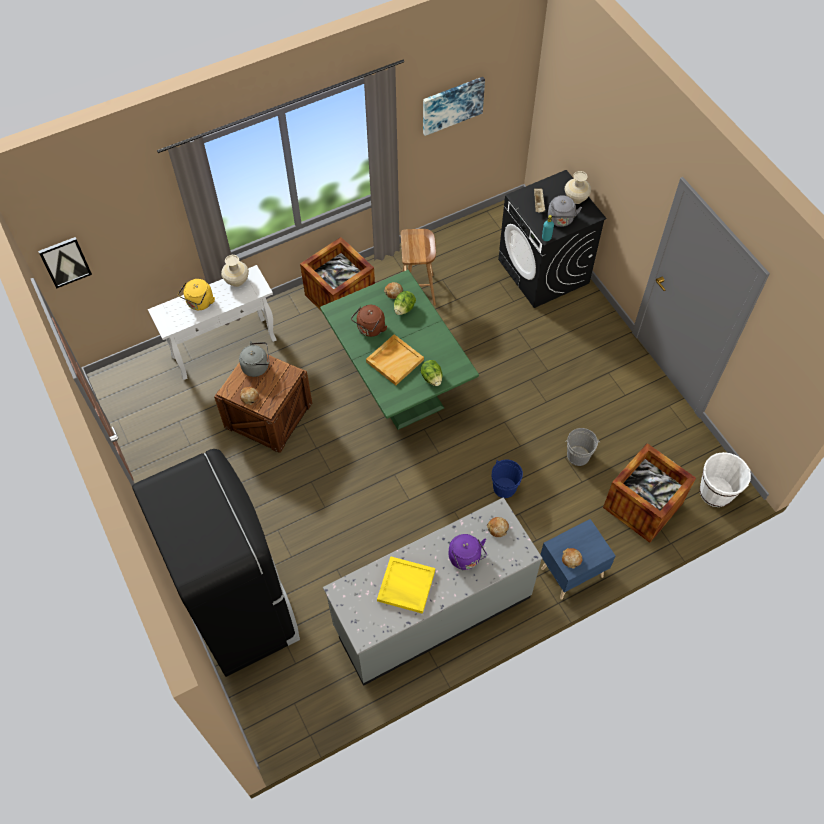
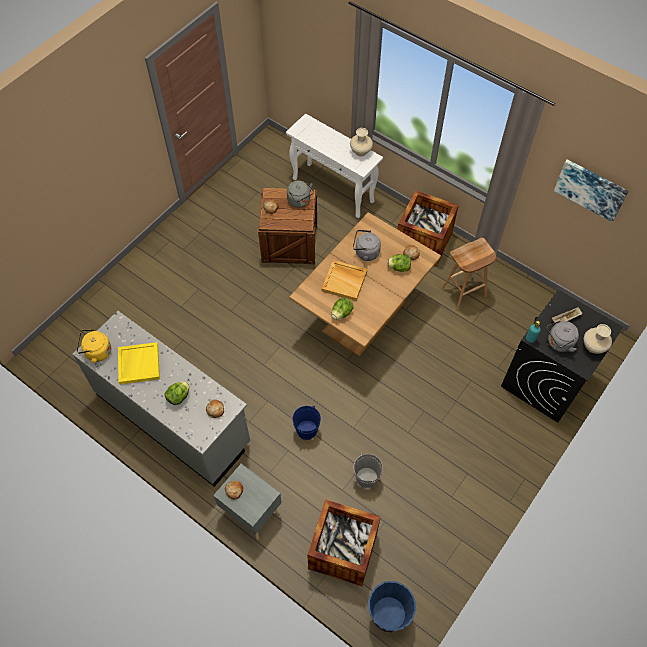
camera: 65 degrees right, 0 degrees up
picture [38,237,92,288] -> none
black fridge [132,449,300,677] -> none
yellow kettle [178,279,215,310] -> yellow kettle moved to [76,329,111,363]
green dining table [320,270,479,430] -> brown dining table [289,212,441,356]
brown kettle [351,305,387,337] -> grey kettle [353,230,381,261]
purple kettle [449,534,487,570] -> lettuce [165,381,189,405]
blue nightstand [540,519,615,600] -> grey nightstand [213,464,282,540]
white bucket [700,452,751,507] -> blue bucket [368,581,416,632]

